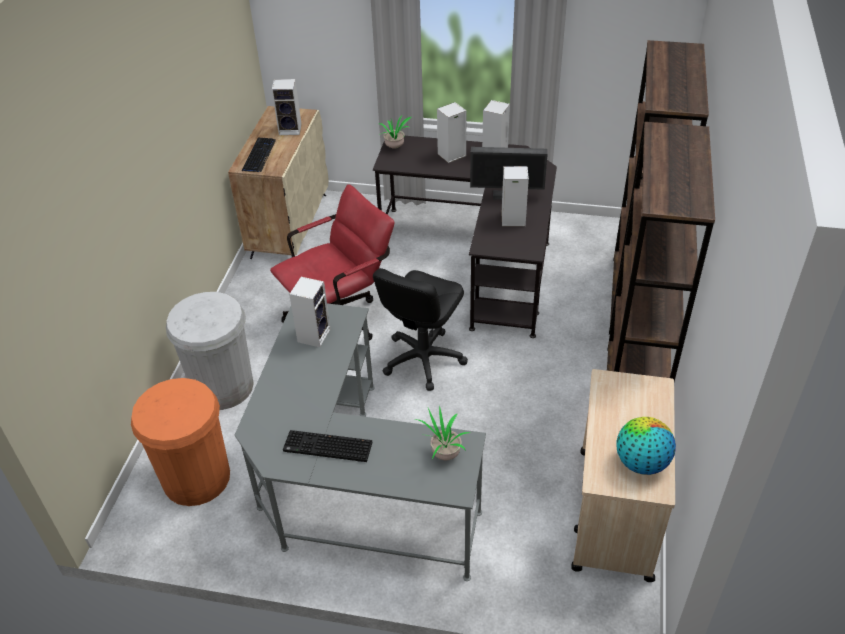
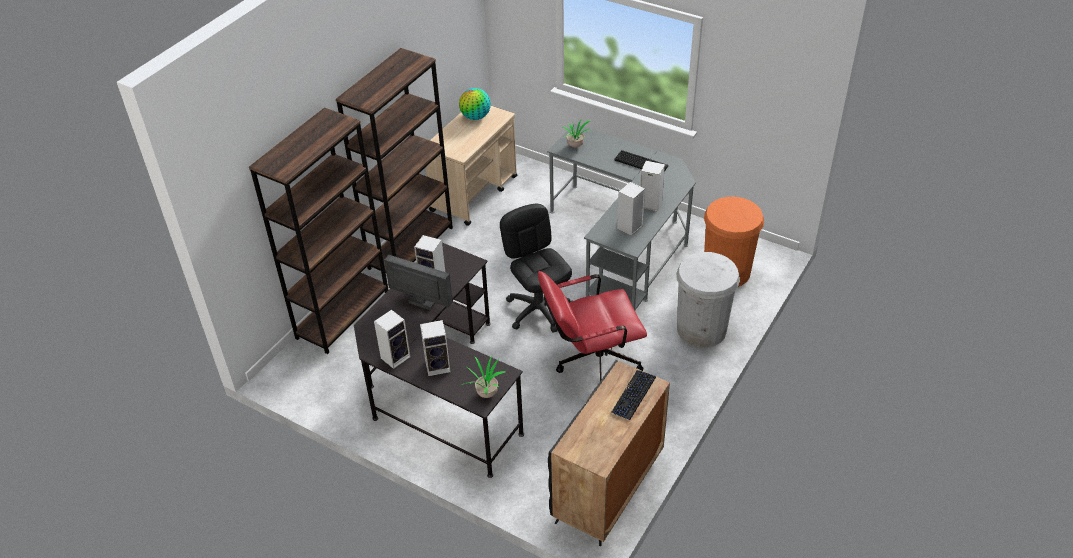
camera: 160 degrees left, 0 degrees up
beige cabinet [228,106,328,259] -> black cabinet [548,360,670,546]
speaker [272,79,302,135] -> speaker moved to [640,161,665,212]
black office chair [373,268,468,391] -> black office chair turned 75 degrees counterclockwise [500,204,572,332]

